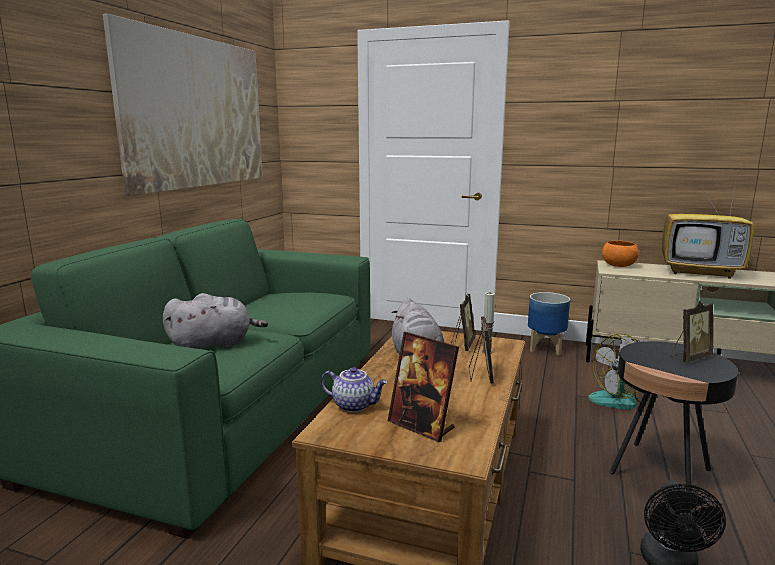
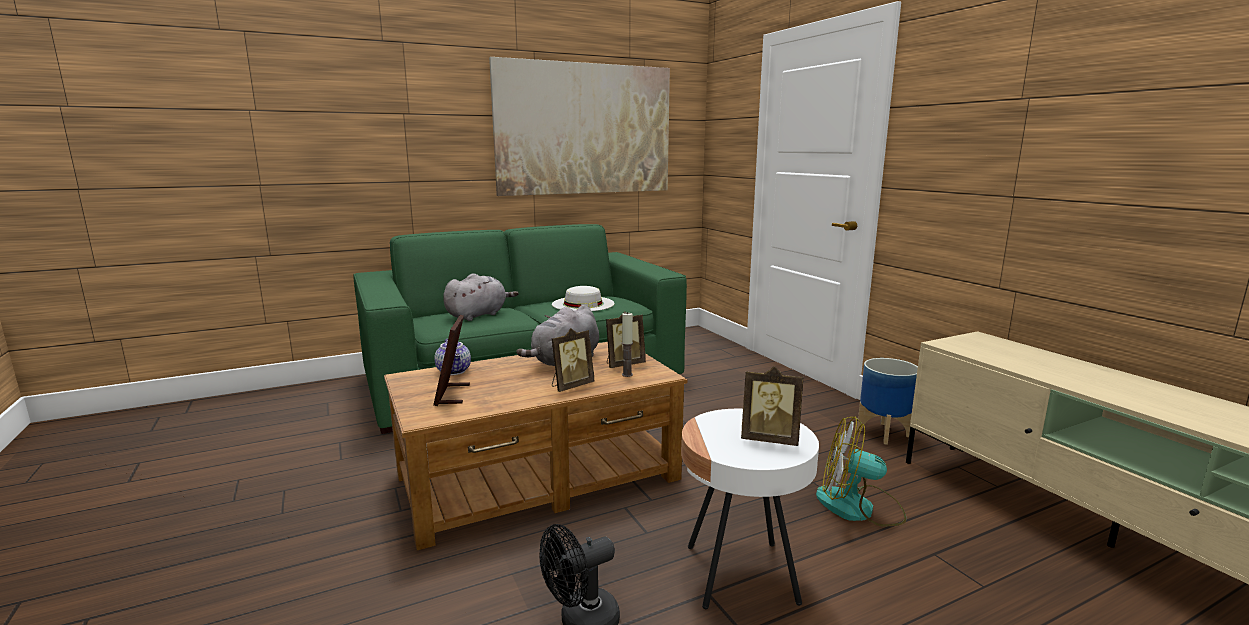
camera: 45 degrees right, 0 degrees up
grey plush toy [163,293,268,349] -> grey plush toy turned 75 degrees counterclockwise [444,273,519,321]
orange bowl [602,241,639,267] -> none
black side table [610,341,738,492] -> white side table [681,409,819,609]
television [662,180,754,279] -> none
none -> white hat [552,286,615,311]

